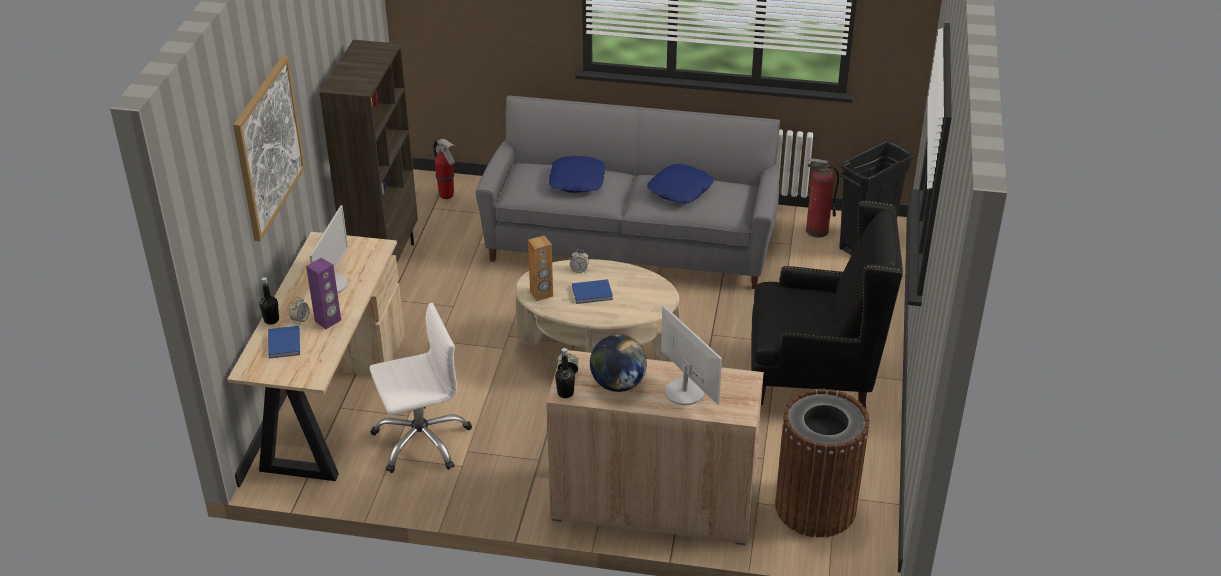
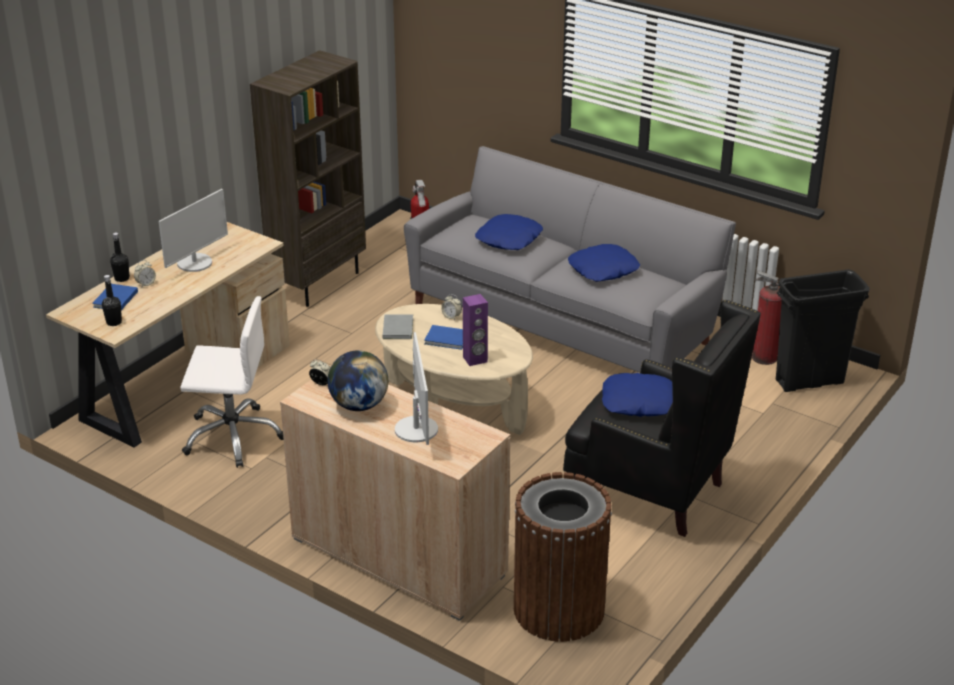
camera: 25 degrees right, 5 degrees down
picture [233,55,305,241] -> none
purple speaker [306,258,341,329] -> purple speaker moved to [463,294,488,366]
brown speaker [528,235,553,301] -> grey book [383,314,413,339]
black bottle [555,348,575,398] -> black bottle moved to [102,275,122,326]
none -> blue pillow [602,373,673,417]

